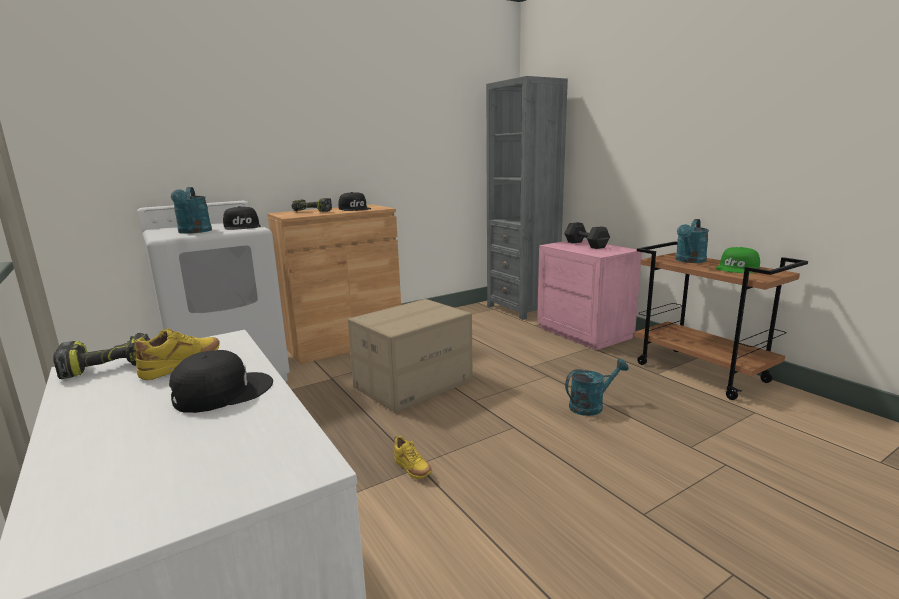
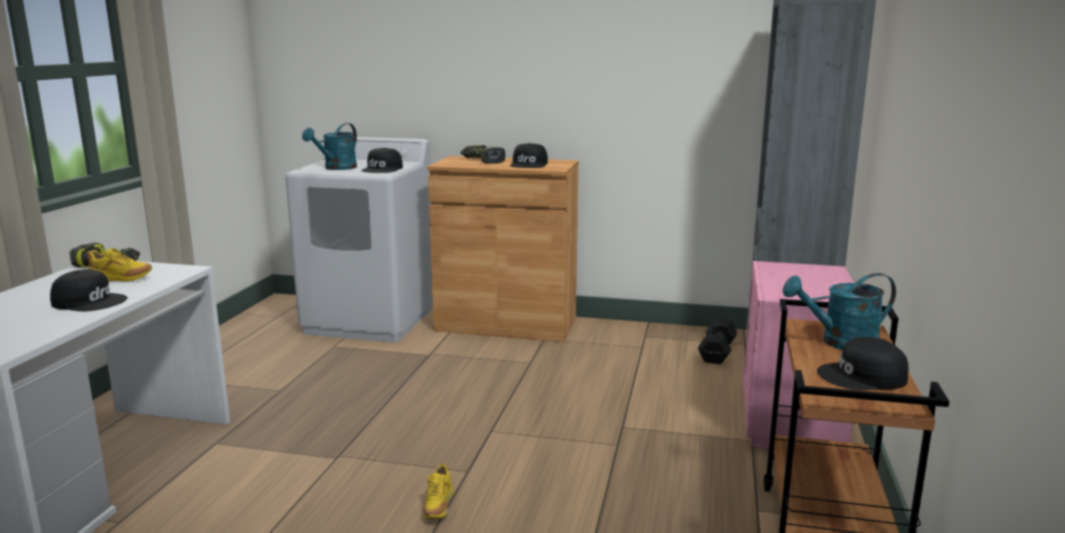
camera: 45 degrees right, 0 degrees up
cardboard box [348,299,473,413] -> none
yellow shoe [394,436,432,479] -> yellow shoe moved to [424,464,453,519]
black dumbbell [564,222,610,249] -> black dumbbell moved to [698,318,737,364]
turquoise watering can [565,359,629,416] -> none
green cap [716,247,760,273] -> black cap [817,337,908,390]

